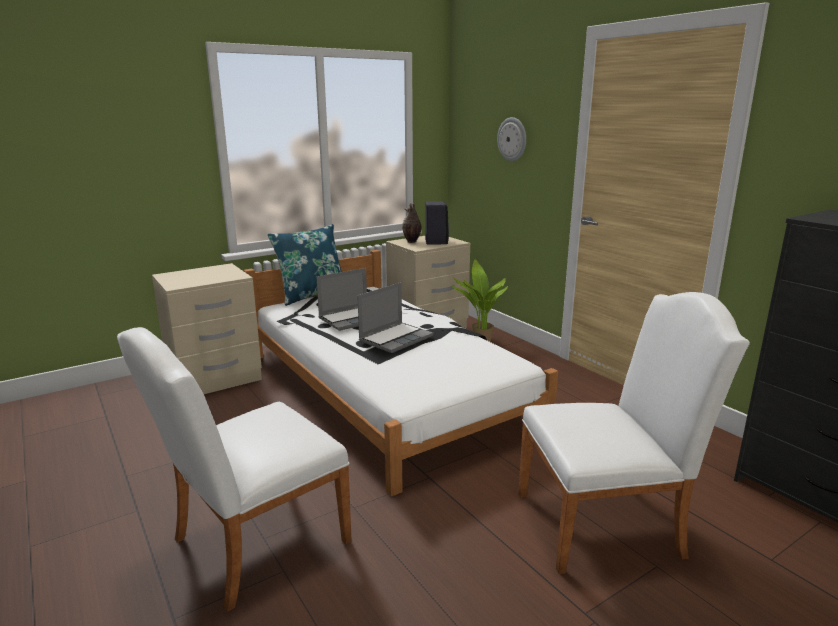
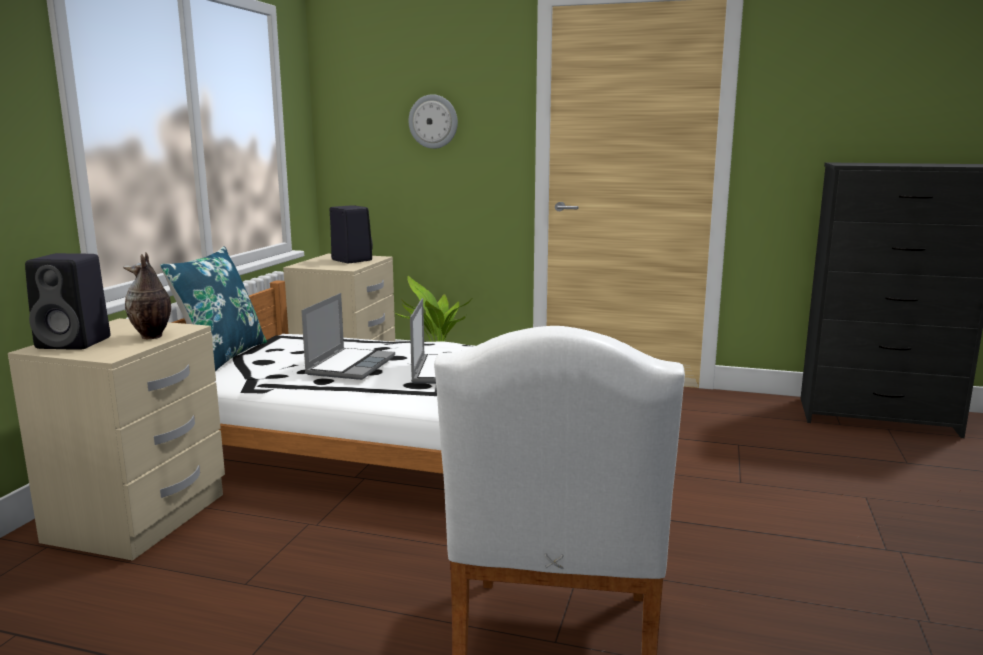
camera: 40 degrees left, 5 degrees down
vase [402,202,421,243] -> vase moved to [123,252,171,339]
white chair [518,292,750,574] -> none
none -> black speaker [25,253,110,350]

